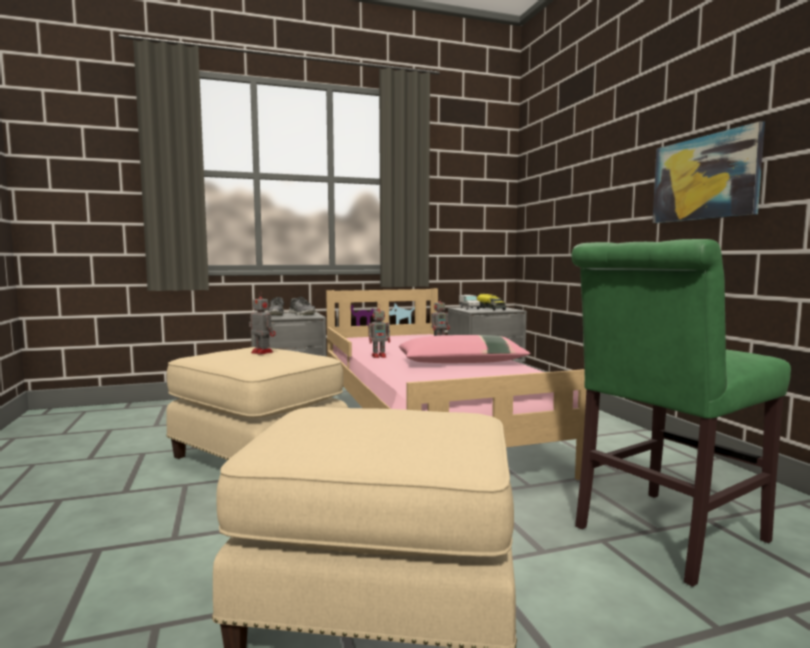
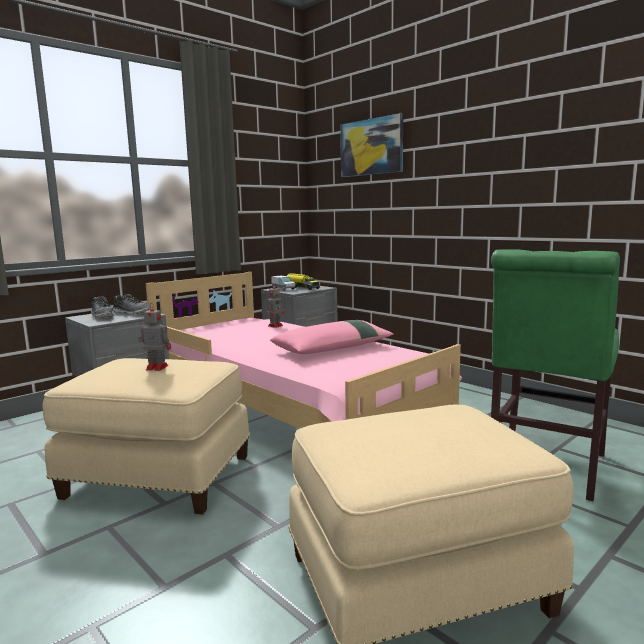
camera: 25 degrees left, 5 degrees up
toy robot [368,304,390,358] -> none
picture [652,121,765,223] -> picture moved to [340,113,403,177]

